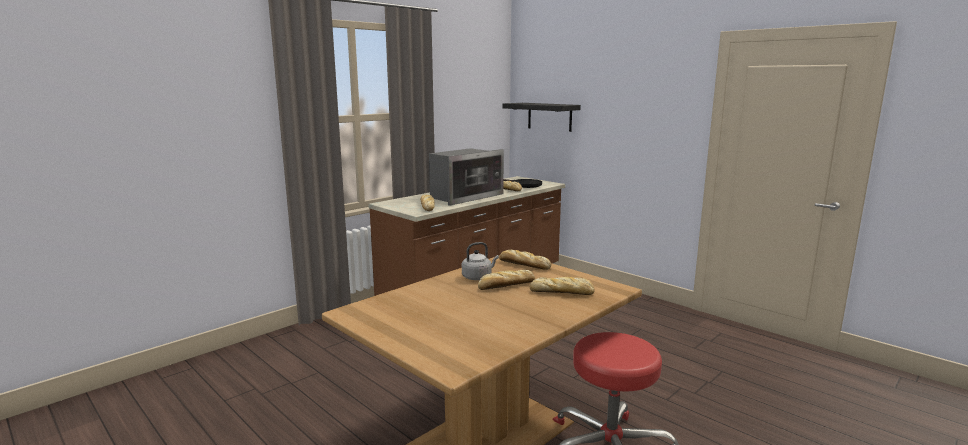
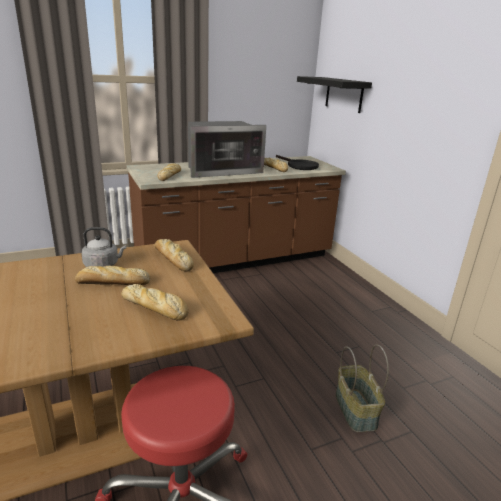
camera: 20 degrees right, 10 degrees up
none -> basket [336,345,389,432]

